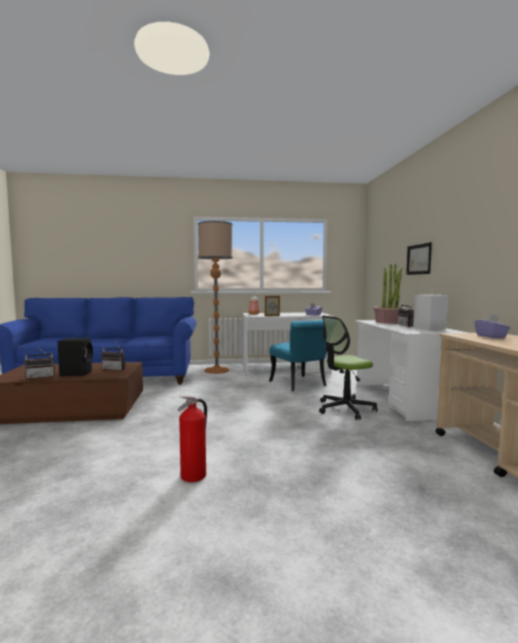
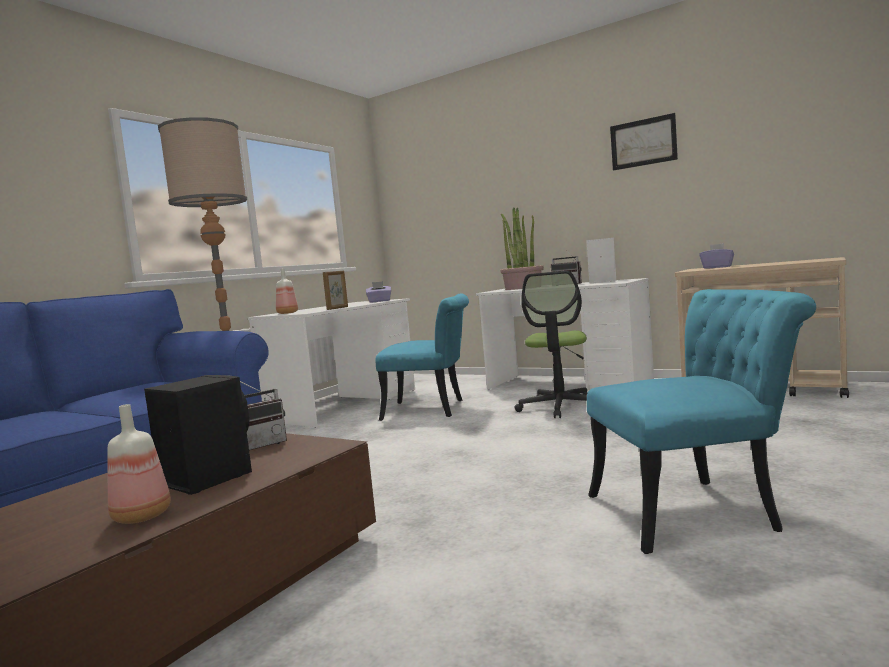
camera: 50 degrees left, 0 degrees up
radio [24,348,55,379] -> bottle [107,404,171,524]
fire extinguisher [178,396,207,482] -> turquoise chair [587,289,816,554]
picture [406,242,432,275] -> picture moved to [610,113,678,171]

